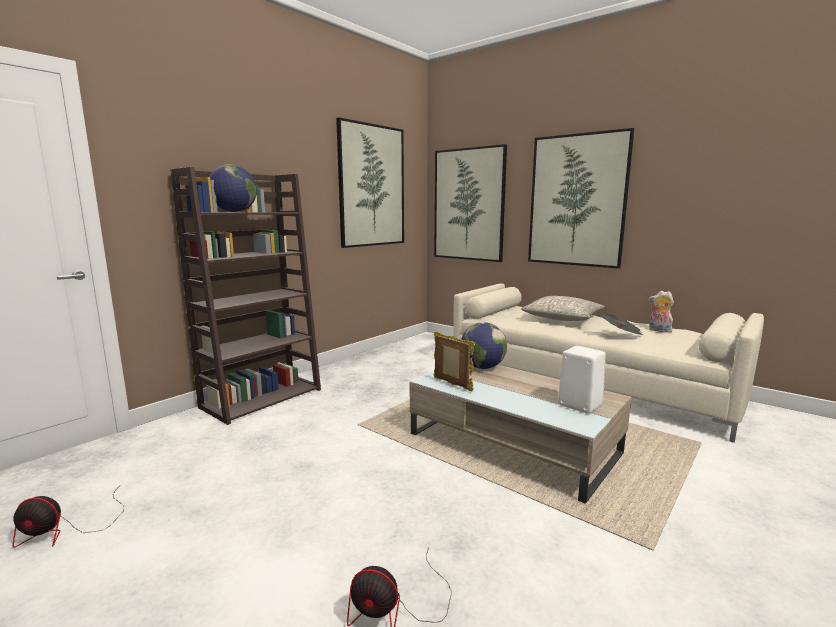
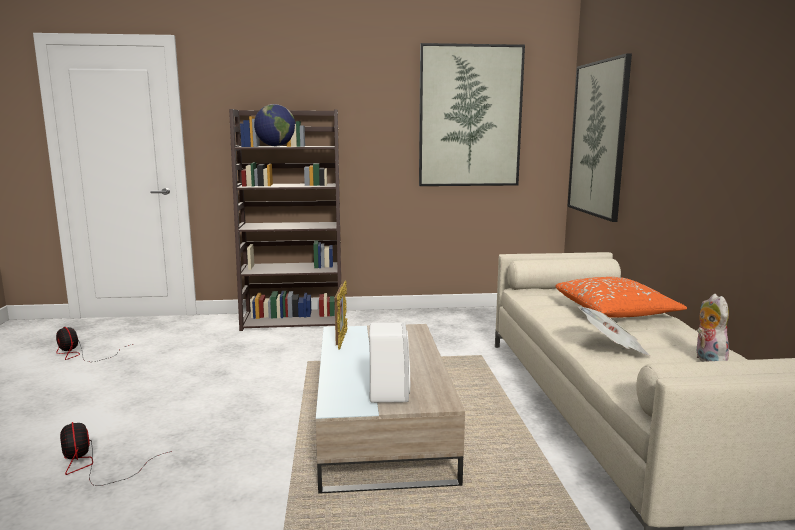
camera: 45 degrees right, 0 degrees up
globe [461,322,507,369] -> none
grey pillow [521,296,605,321] -> orange pillow [555,277,687,318]
picture [528,128,634,269] -> none

